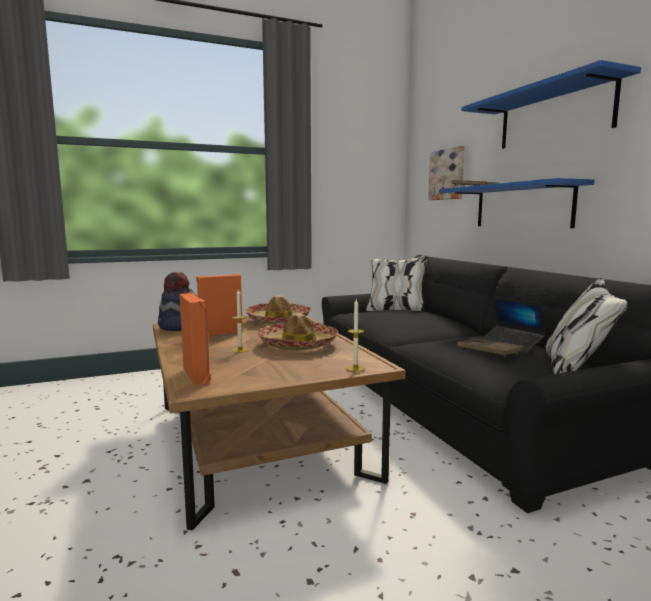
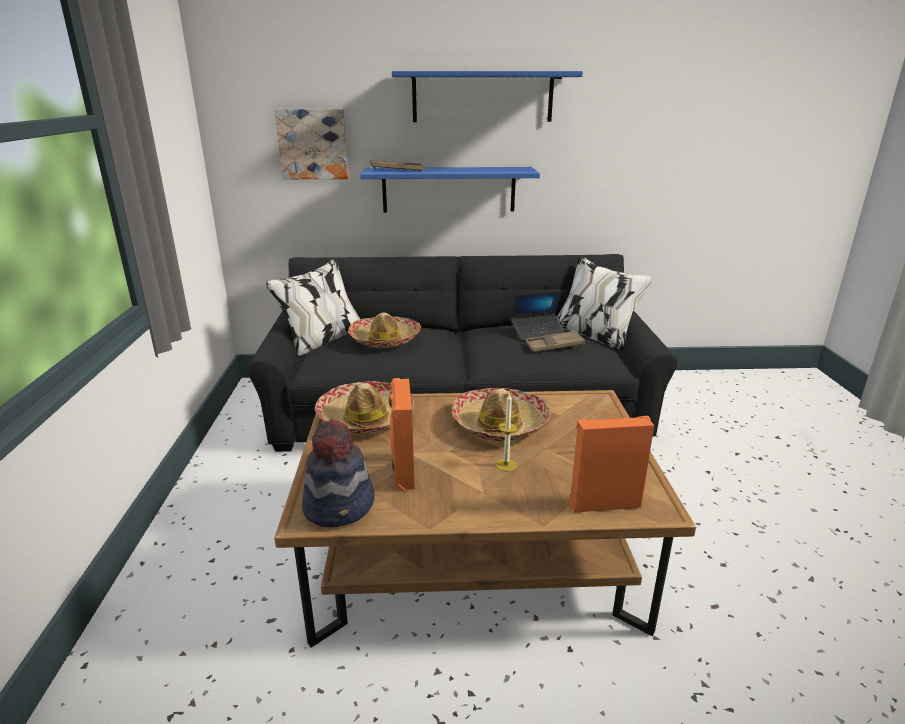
camera: 70 degrees left, 15 degrees up
candle [346,299,365,372] -> none
none -> hat [348,312,421,348]

